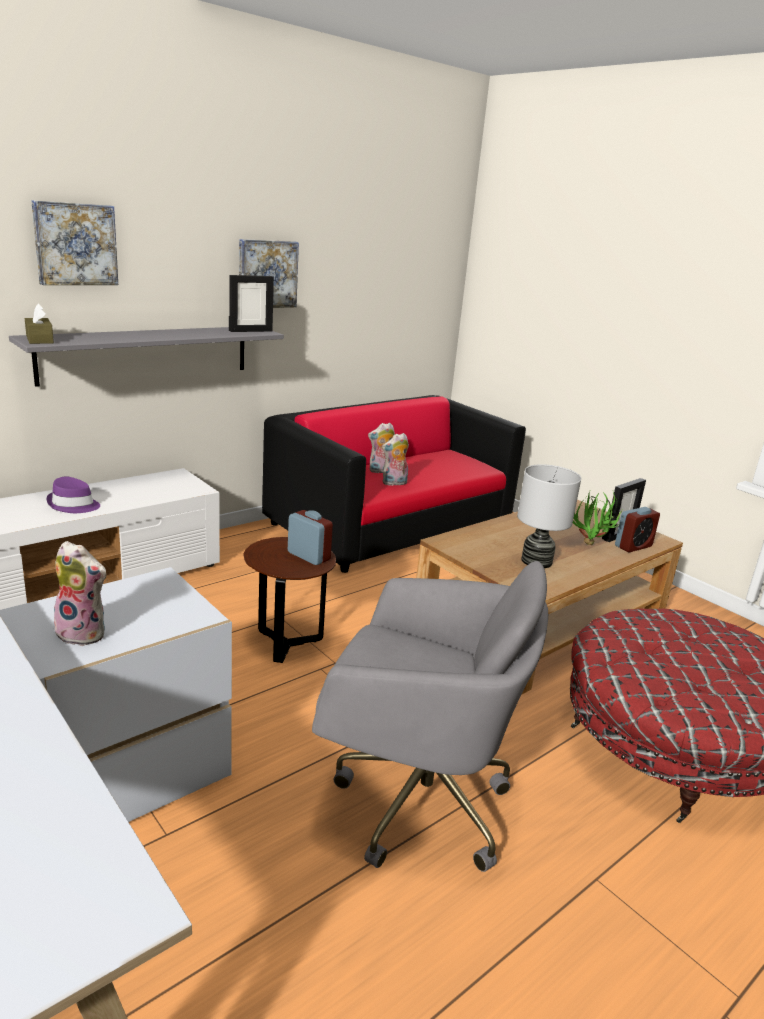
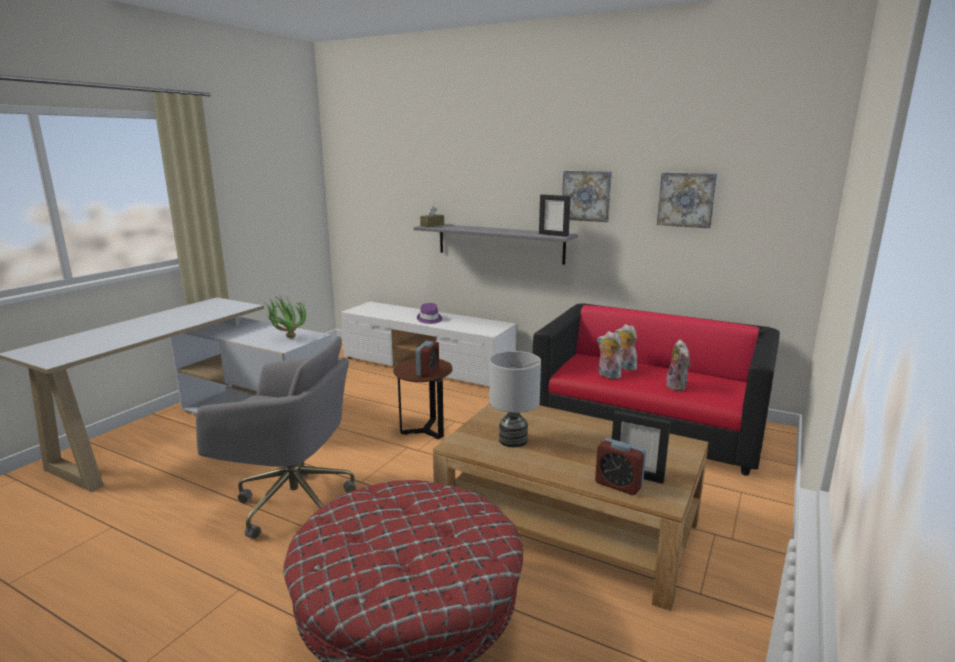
camera: 70 degrees right, 5 degrees down
picture [31,200,118,285] -> picture moved to [657,172,717,228]
plush toy [53,541,108,646] -> plush toy moved to [666,339,691,391]
grey office chair [312,561,548,872] -> grey office chair turned 75 degrees counterclockwise [196,336,356,539]
potted plant [573,491,626,545] -> potted plant moved to [264,296,306,338]

